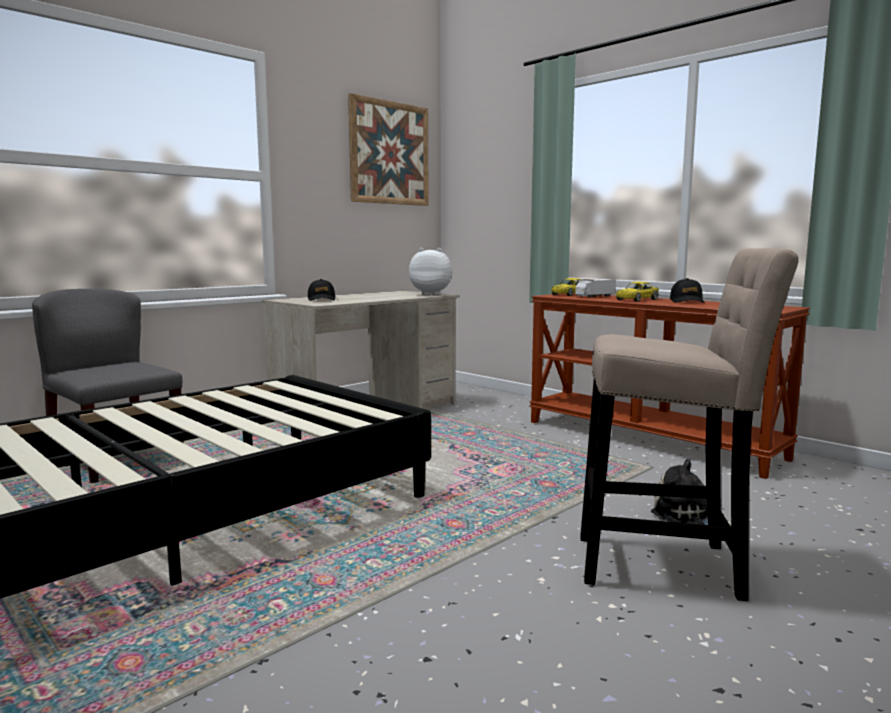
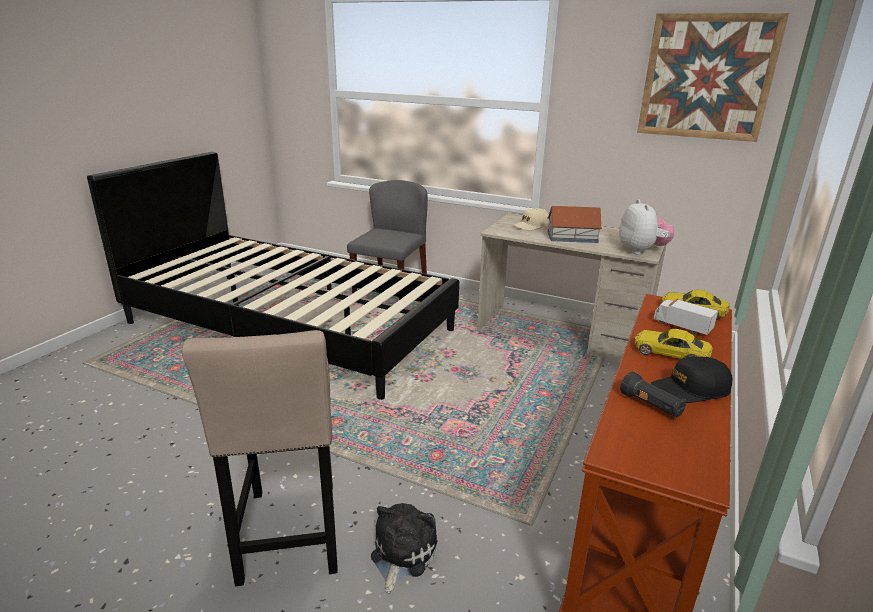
camera: 70 degrees right, 15 degrees up
black cap [308,279,335,301] -> beige cap [513,208,549,230]
none -> toy house [547,206,602,243]
none -> black flashlight [620,371,687,418]

